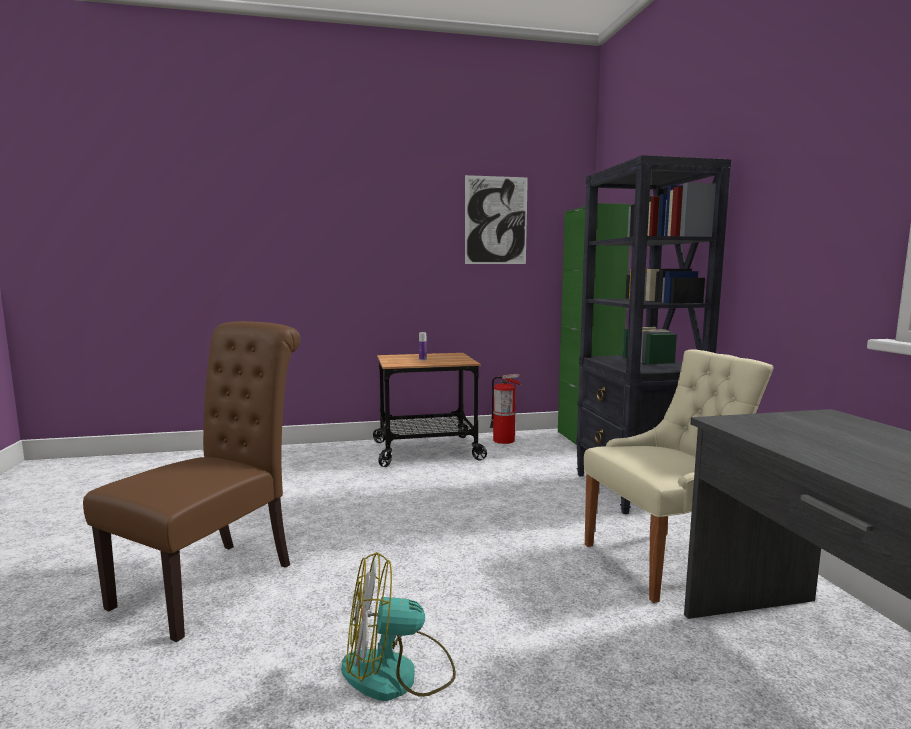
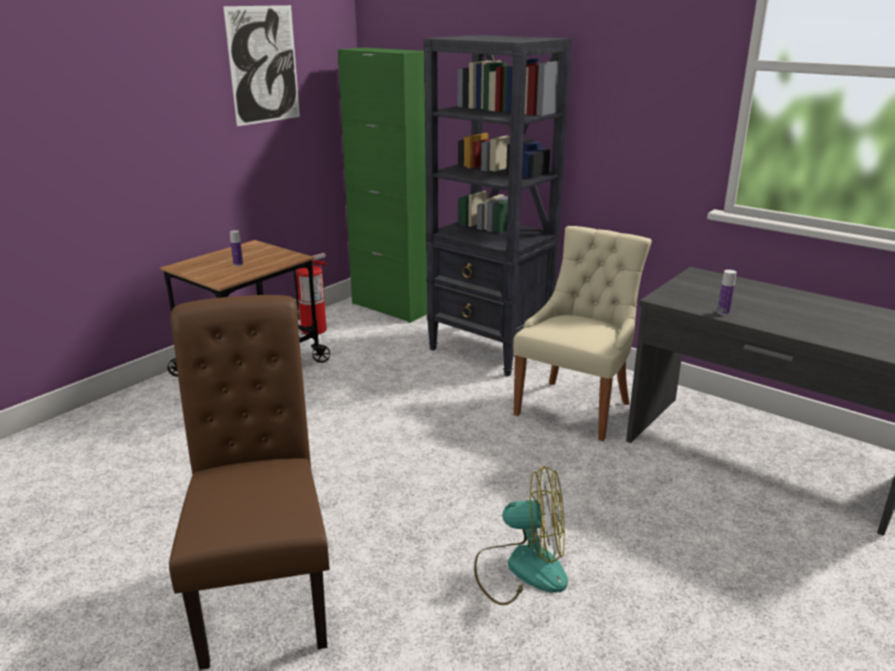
camera: 40 degrees left, 15 degrees up
fan [341,552,456,701] -> fan turned 120 degrees counterclockwise [474,466,568,605]
none -> bottle [717,270,737,315]

